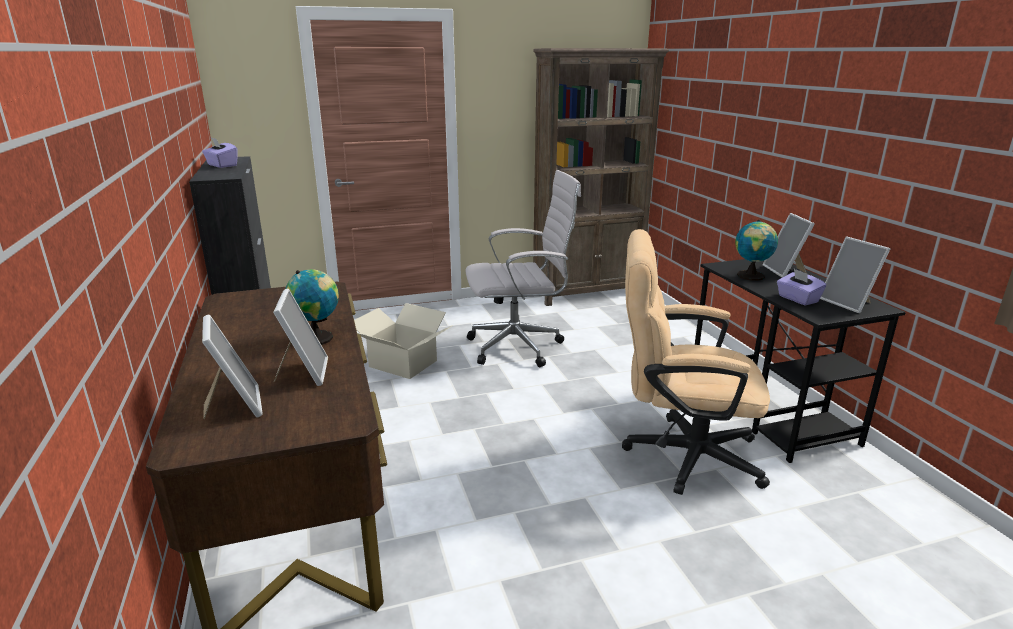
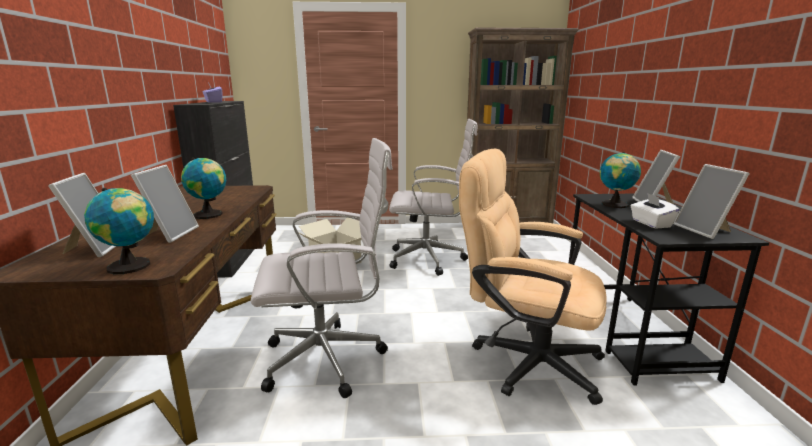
camera: 15 degrees right, 5 degrees down
purple tissue box [777,269,827,306] -> white tissue box [631,193,680,229]
none -> globe [84,188,154,274]
none -> white office chair [251,138,392,398]

